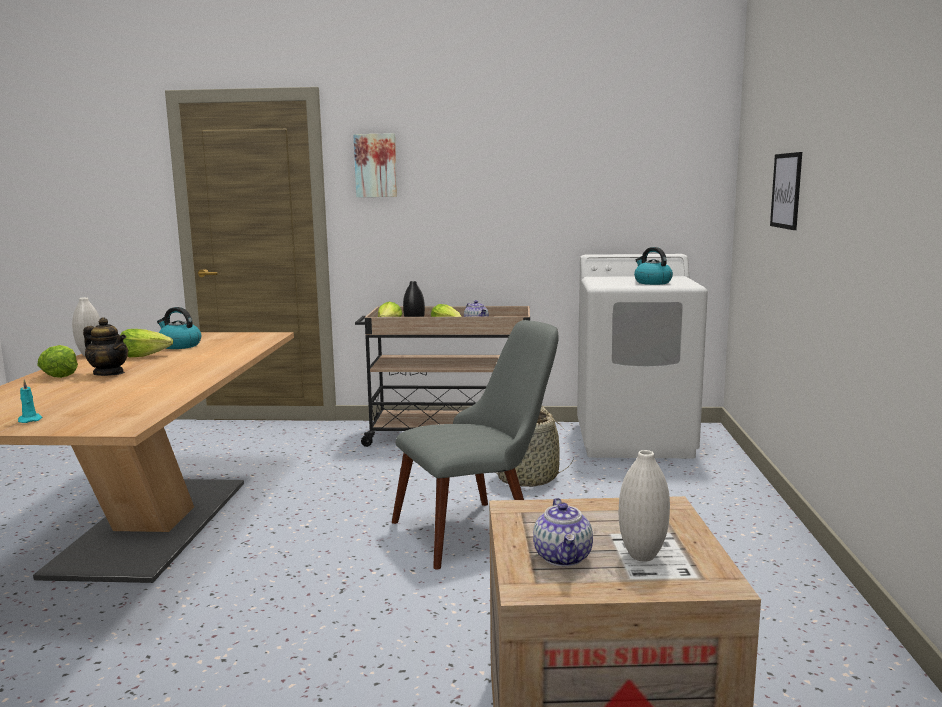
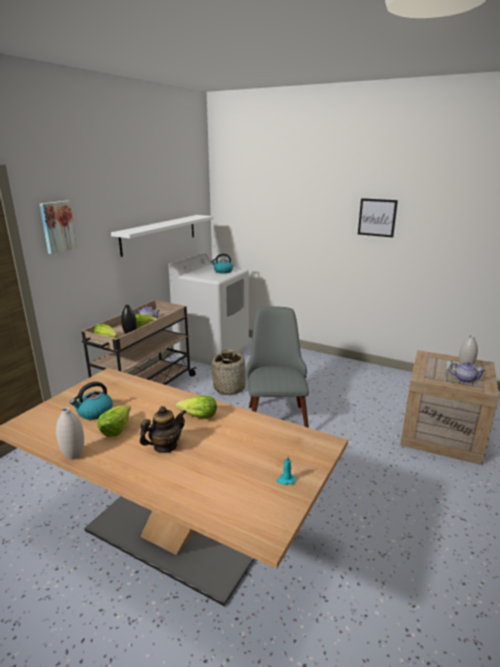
camera: 65 degrees left, 10 degrees up
lettuce [37,345,78,378] -> lettuce moved to [176,396,217,419]
picture [770,152,802,230] -> picture moved to [358,198,398,237]
none -> white shelf [111,215,213,257]

